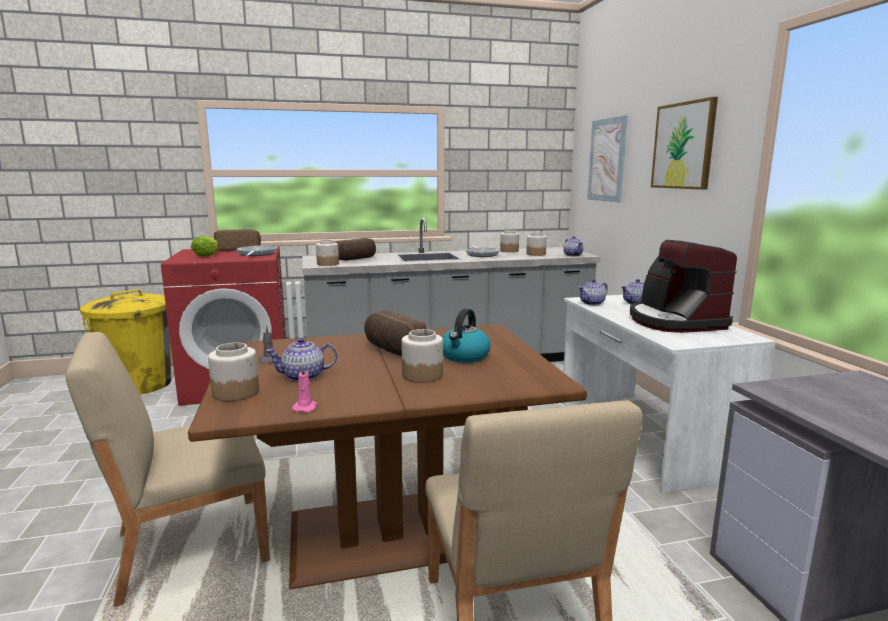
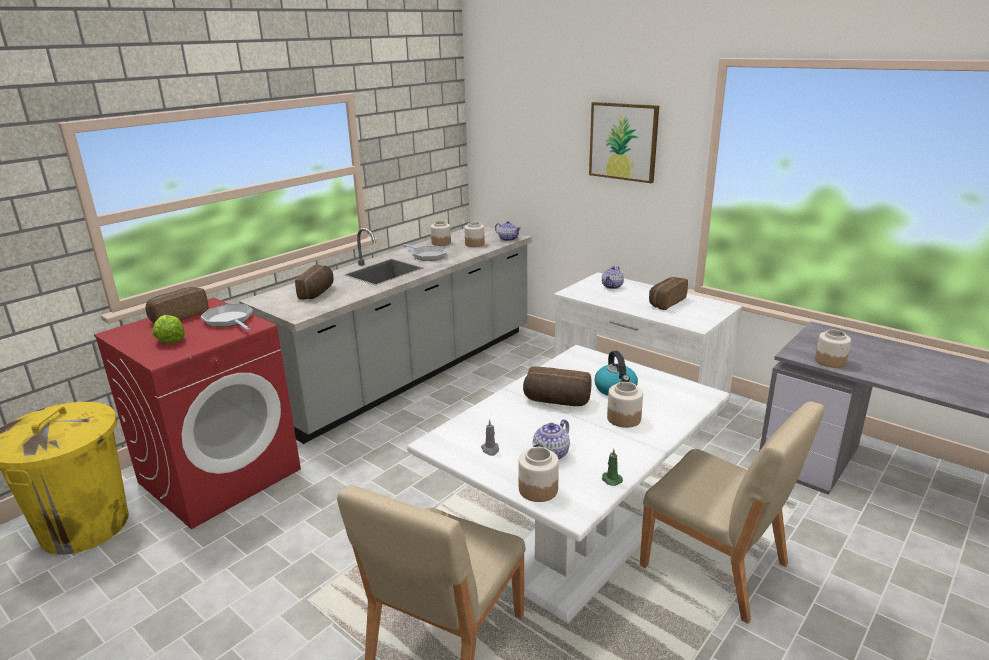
camera: 35 degrees left, 10 degrees up
brown dining table [188,324,587,590] -> white dining table [407,345,729,624]
pink candle [292,364,317,412] -> green candle [602,449,623,486]
jar [316,240,339,266] -> jar moved to [815,330,851,368]
teapot [578,279,608,305] -> none
picture [587,115,628,203] -> none
coffee machine [630,240,737,333] -> bread [649,277,688,310]

